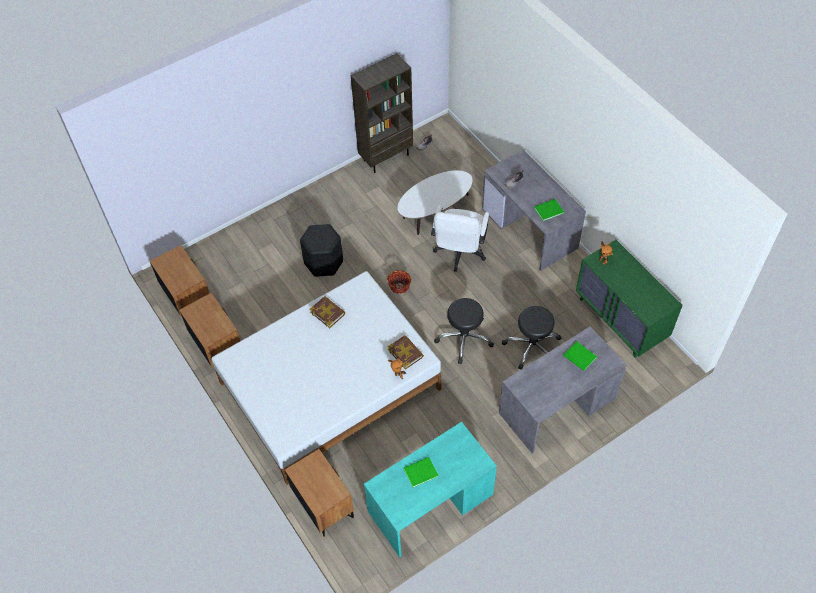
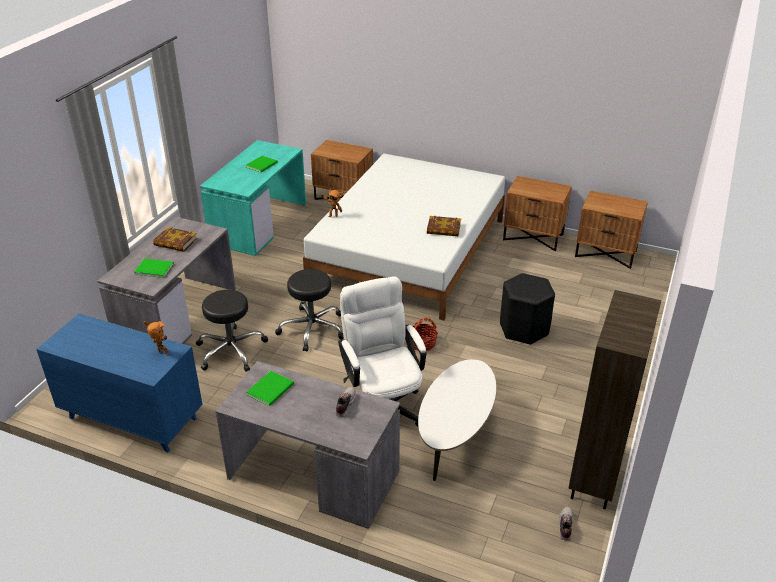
camera: 145 degrees right, 20 degrees down
book [388,336,424,370] -> book moved to [153,227,197,252]
green dresser [576,240,683,358] -> blue dresser [36,314,203,452]

